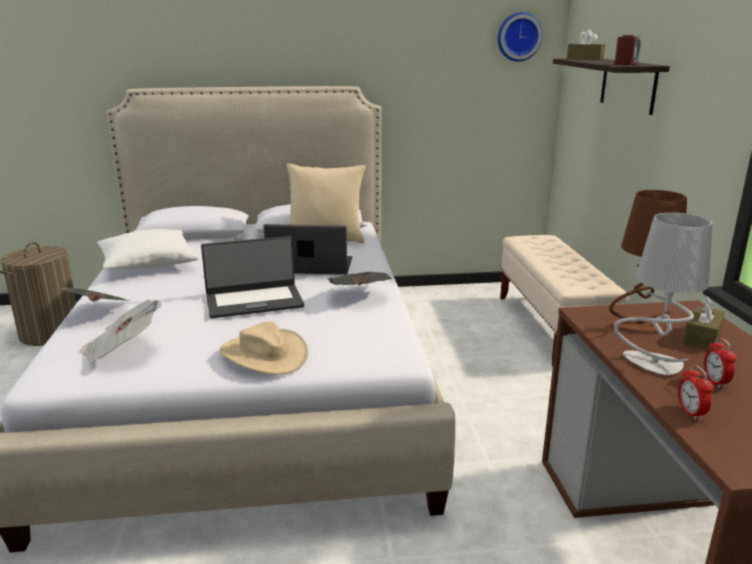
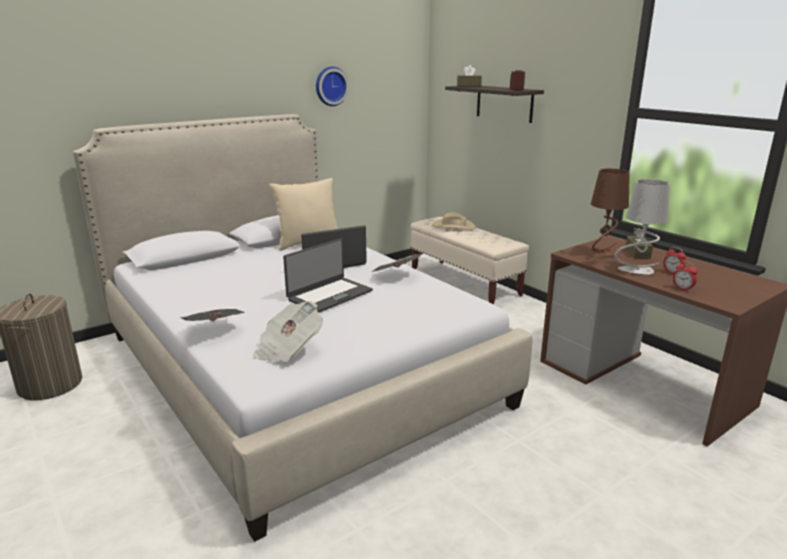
camera: 30 degrees left, 0 degrees up
white pillow [97,229,199,269] -> none
beige hat [220,321,308,374] -> beige hat moved to [432,212,476,230]
wall clock [498,12,543,62] -> wall clock moved to [316,67,349,106]

